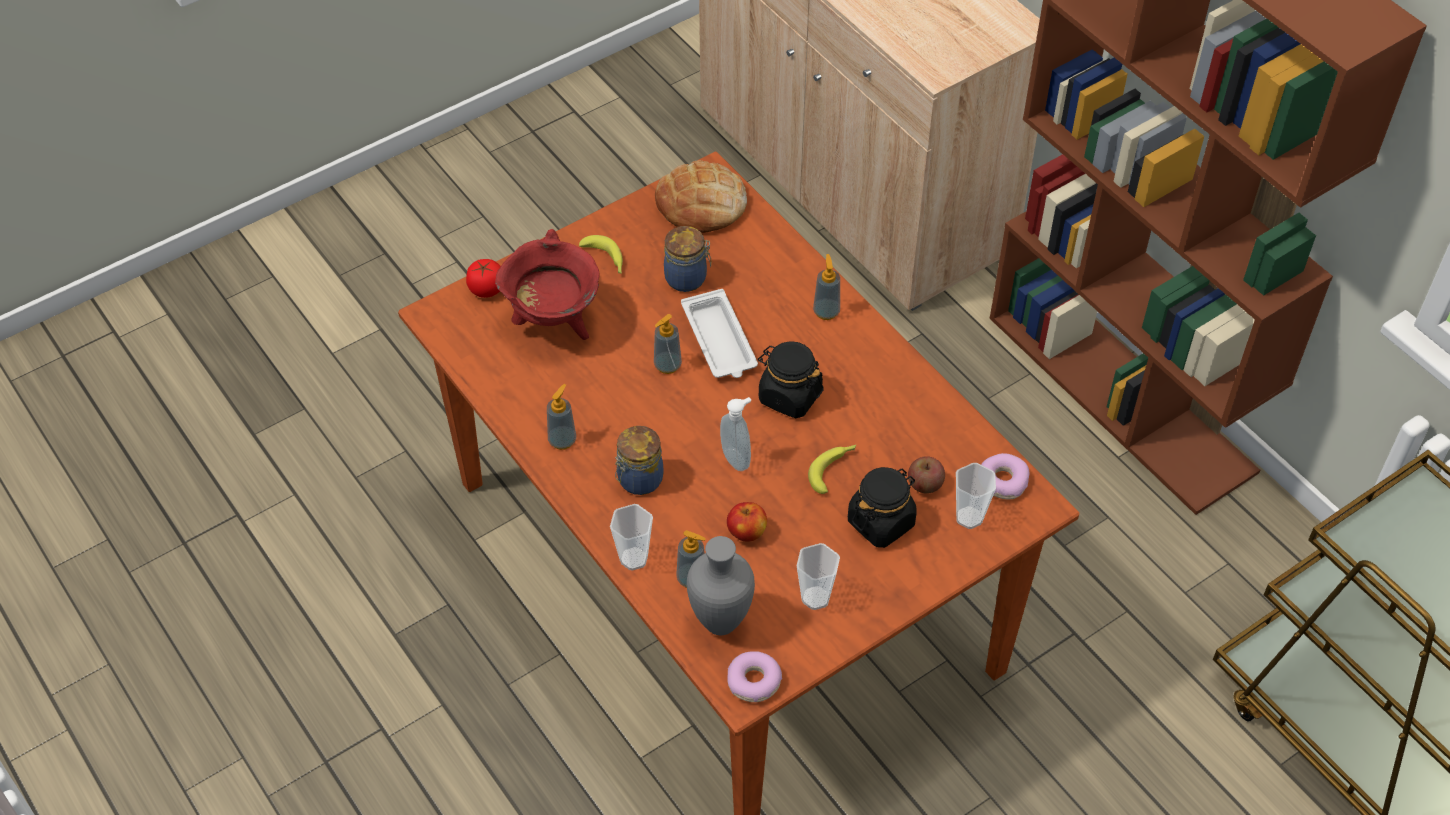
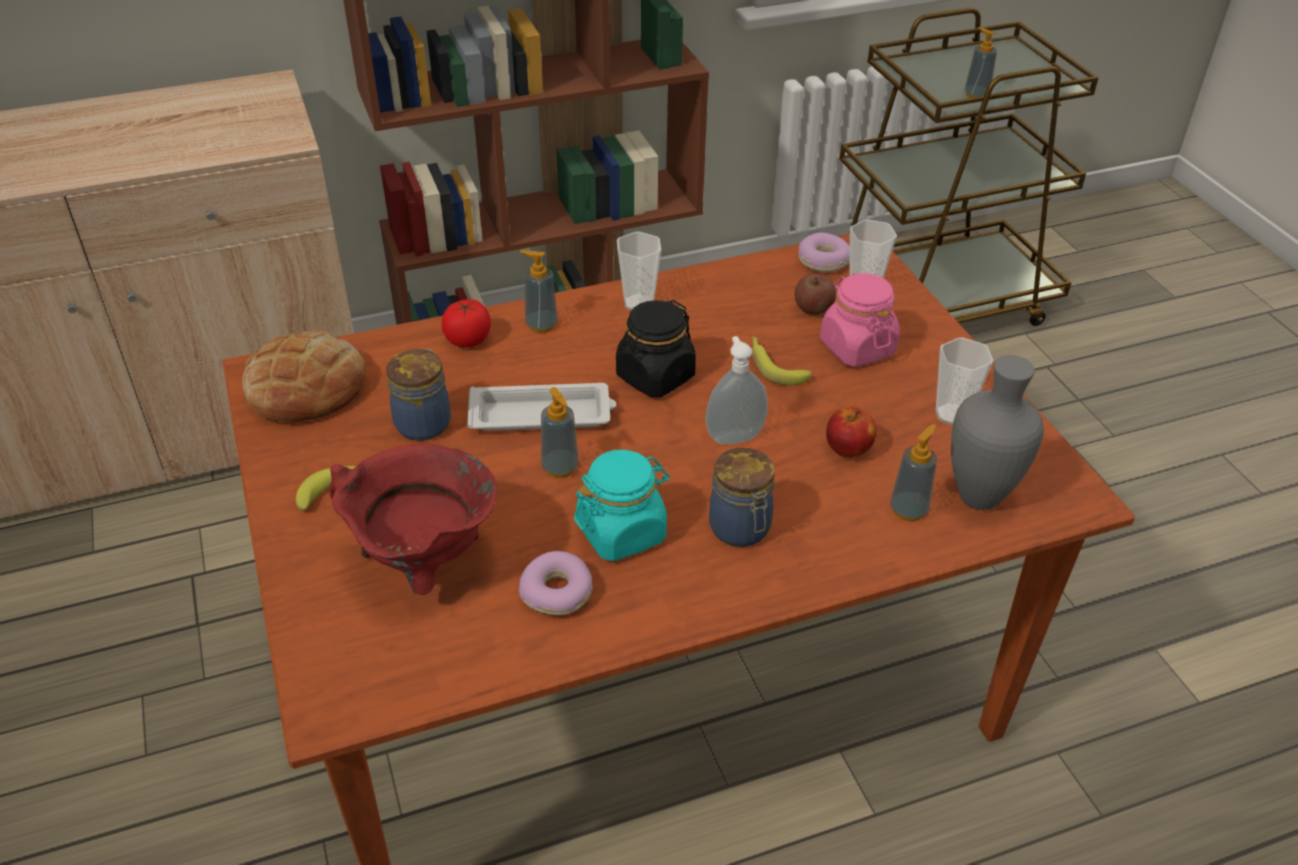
camera: 75 degrees left, 10 degrees down
tomato [466,259,501,298] -> tomato moved to [442,299,491,348]
soap dispenser [547,384,576,450] -> soap dispenser moved to [965,27,997,98]
cup [610,504,653,570] -> cup moved to [617,231,661,310]
donut [727,651,782,702] -> donut moved to [519,551,593,615]
black jar [848,467,917,548] -> pink jar [820,273,900,367]
none -> turquoise jar [574,450,670,561]

